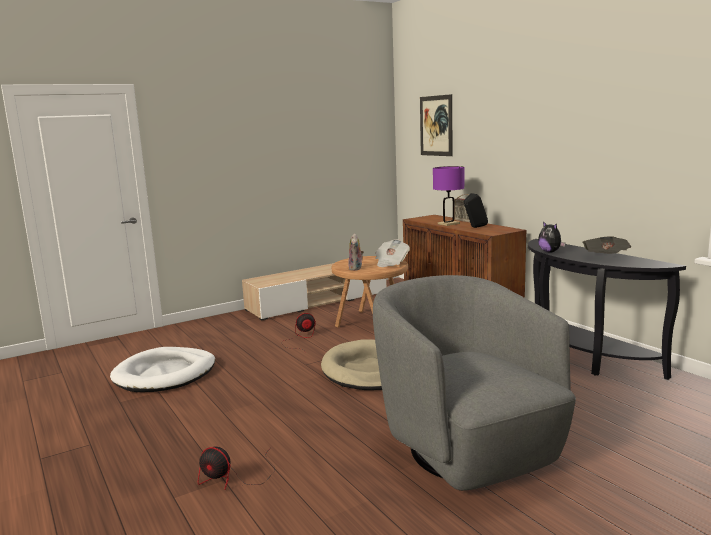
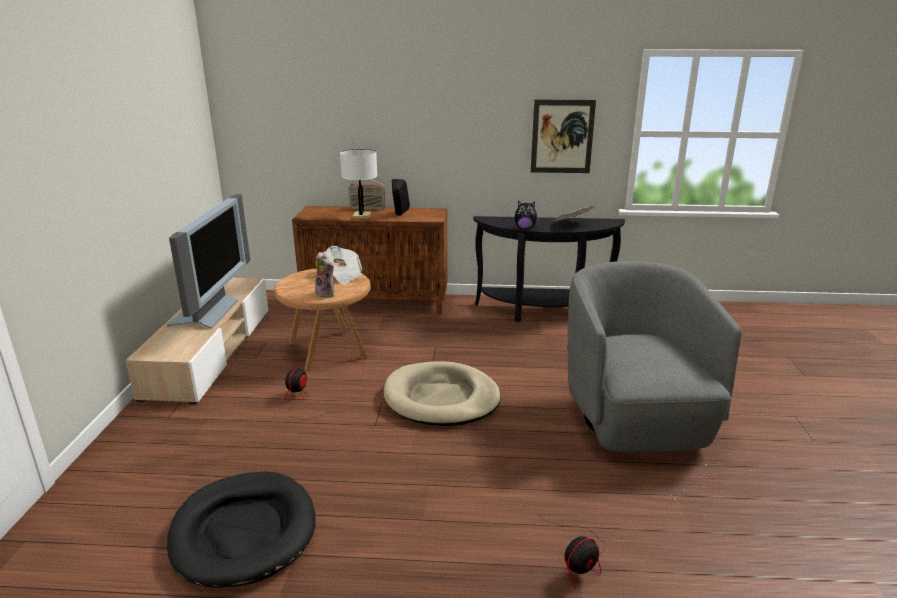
camera: 55 degrees left, 10 degrees up
white dog bed [110,347,215,392] -> black dog bed [167,471,316,588]
grey armchair [373,275,576,491] -> grey armchair turned 75 degrees clockwise [568,261,742,452]
picture [420,94,452,156] -> picture moved to [531,100,596,173]
purple table lamp [433,166,464,226] -> white table lamp [340,149,377,219]
none -> television [167,194,250,329]

